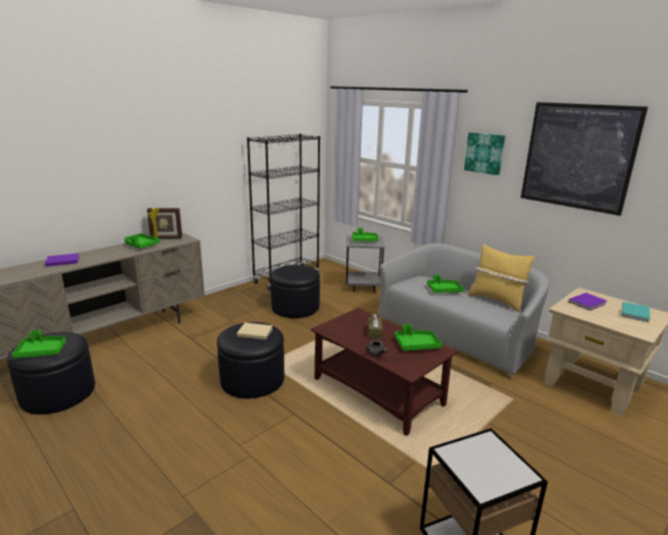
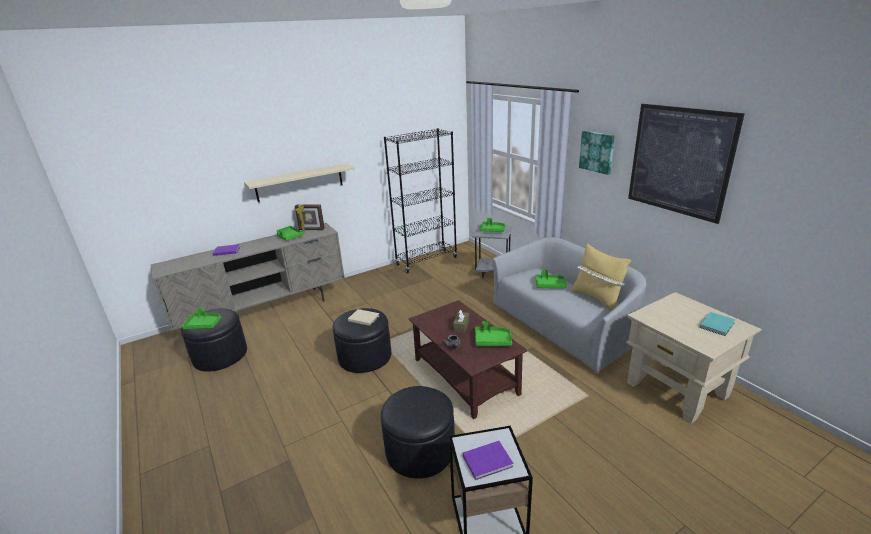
camera: 15 degrees right, 5 degrees up
black ottoman [271,265,320,318] -> black ottoman moved to [380,386,455,479]
purple book [569,293,607,311] -> purple book moved to [463,441,513,480]
none -> beige shelf [244,163,355,202]

